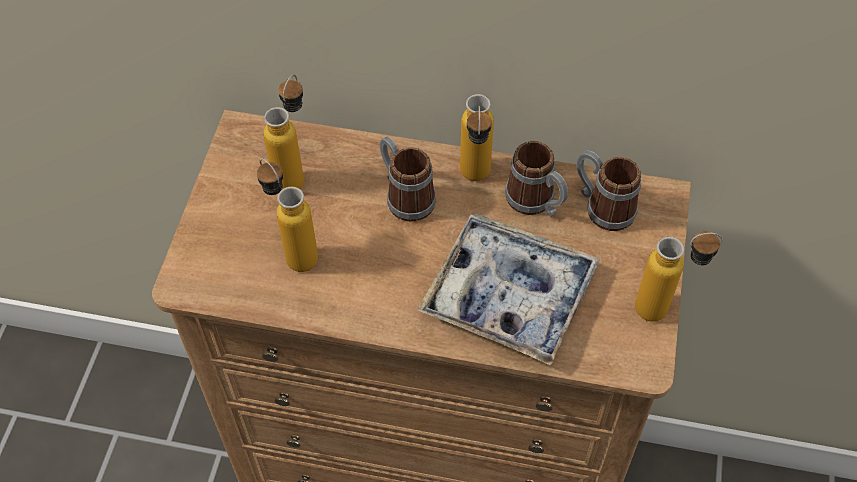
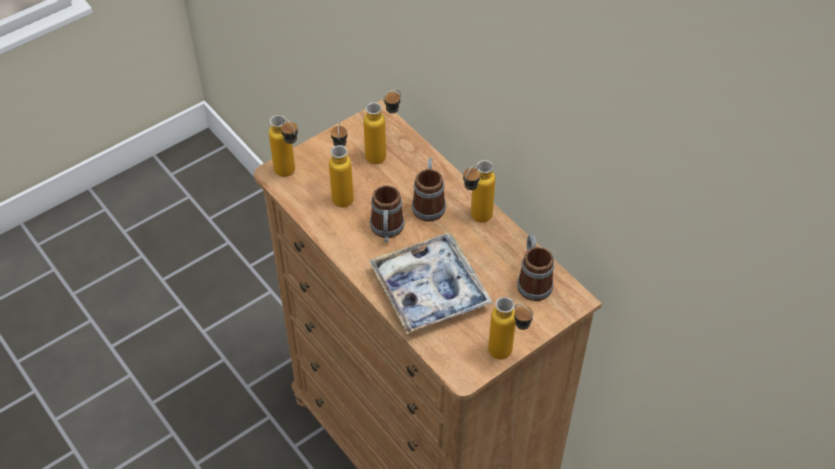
camera: 40 degrees right, 5 degrees down
mug [505,141,568,216] -> mug moved to [370,185,405,242]
none -> bottle [269,115,298,177]

